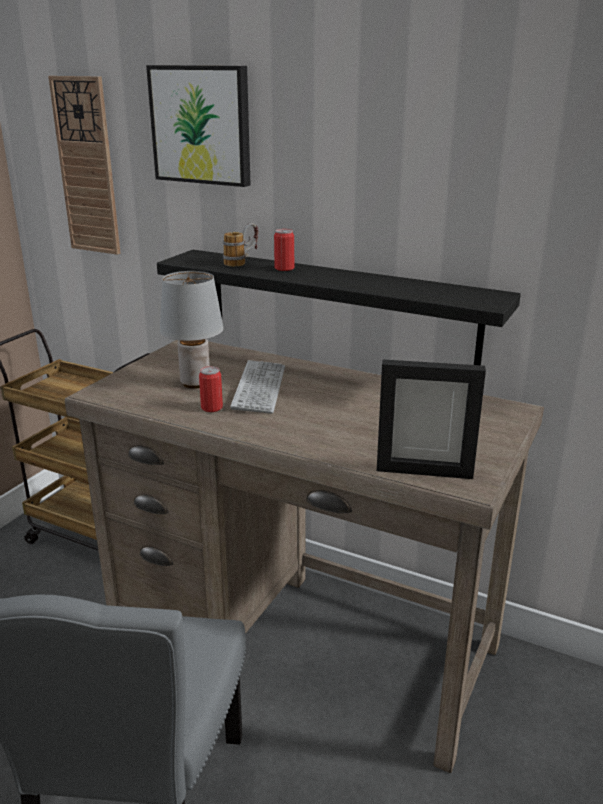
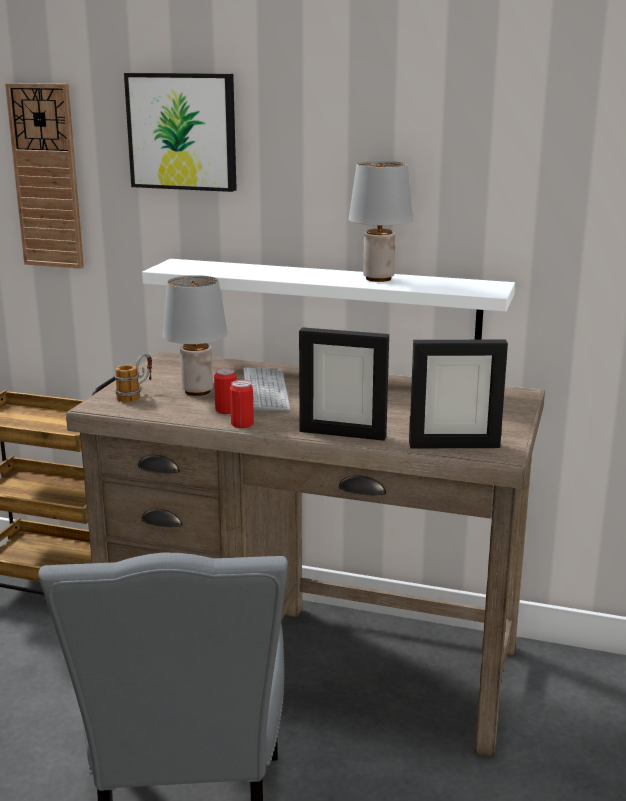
camera: 10 degrees left, 5 degrees down
black shelf [157,250,521,365] -> white shelf [142,259,515,340]
mug [223,223,258,267] -> mug moved to [115,353,152,403]
can [274,229,294,271] -> can moved to [230,380,254,428]
none -> picture frame [299,327,389,441]
none -> grey table lamp [349,161,413,282]

